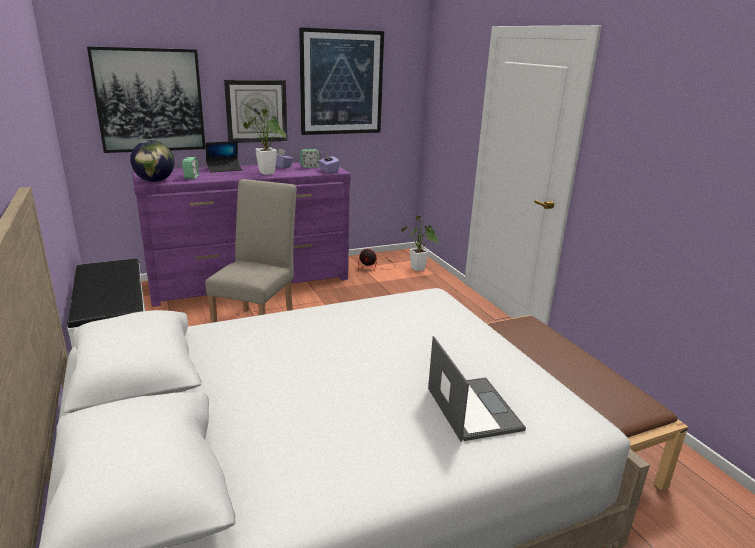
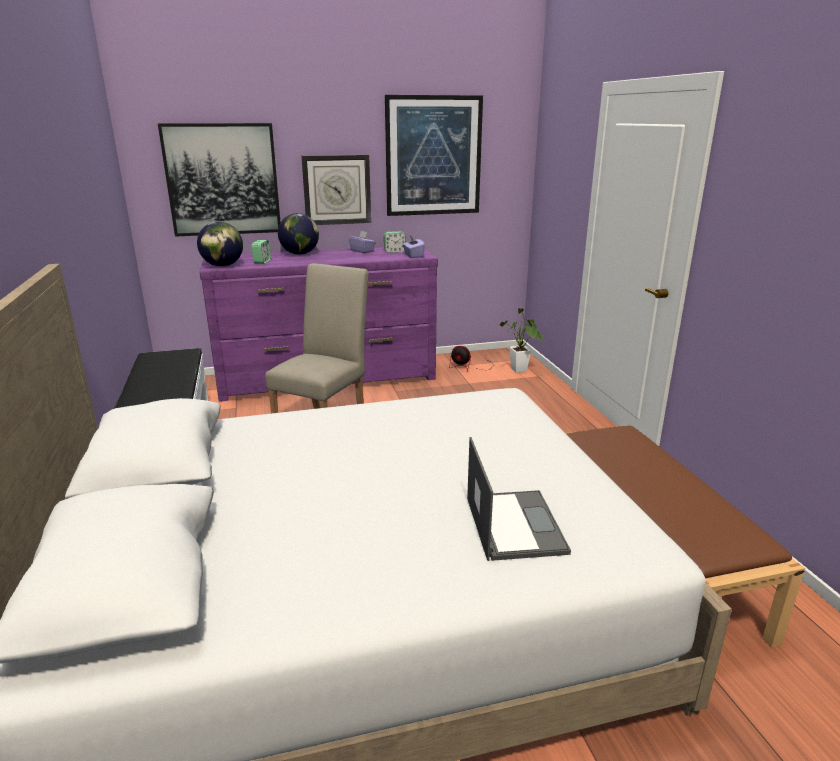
camera: 10 degrees right, 0 degrees up
laptop [206,141,242,172] -> globe [278,213,319,255]
potted plant [243,109,286,175] -> none

